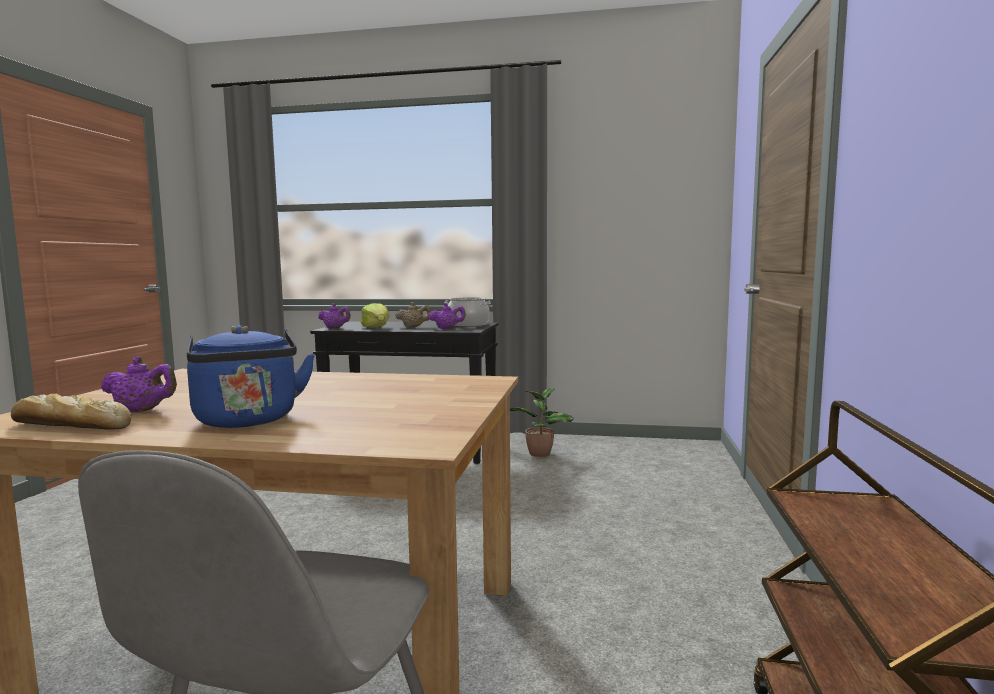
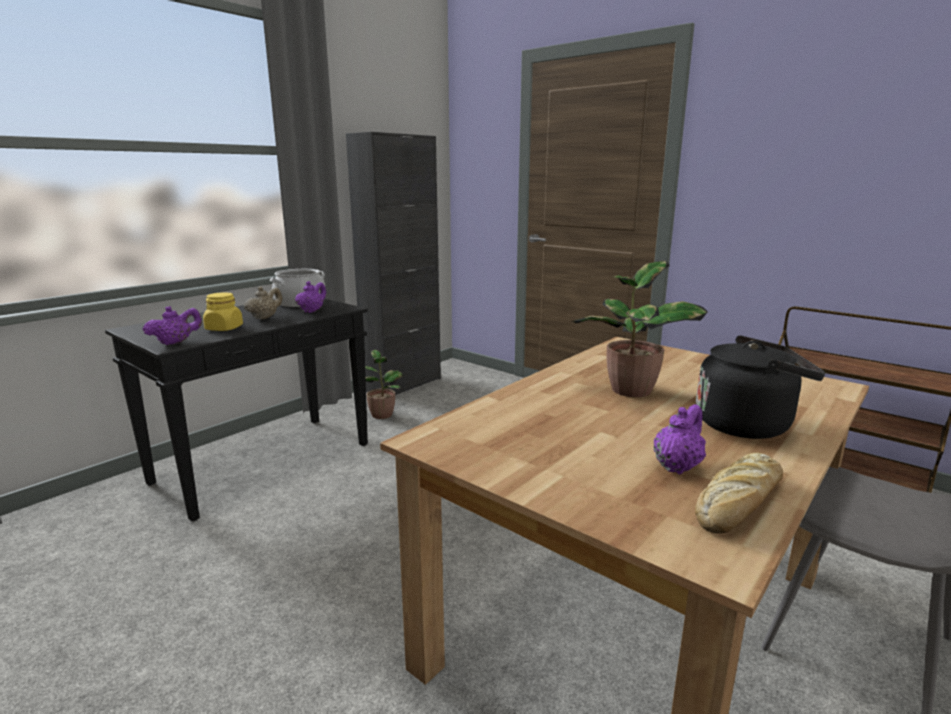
camera: 60 degrees left, 10 degrees up
blue kettle [187,325,315,428] -> black kettle [696,335,825,439]
lettuce [361,303,390,328] -> yellow jar [203,292,243,331]
none -> black cabinet [346,132,441,395]
none -> potted plant [571,261,708,397]

